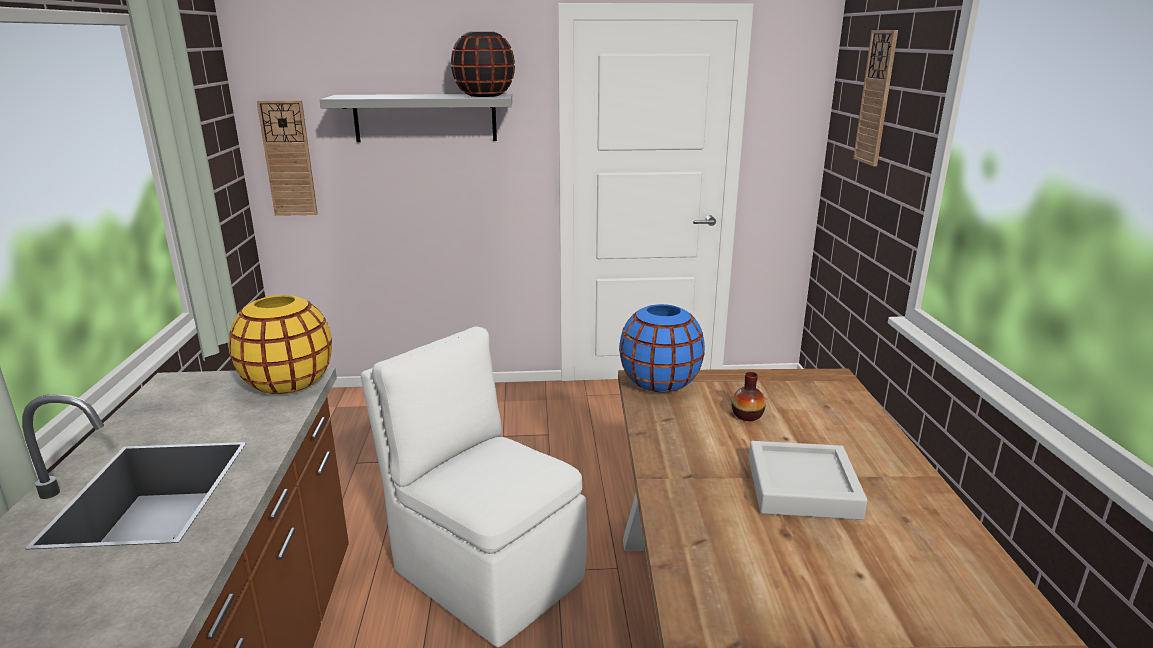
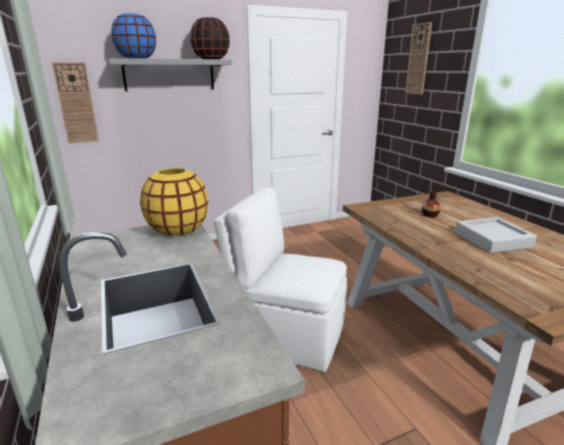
camera: 20 degrees left, 0 degrees up
blue vase [619,304,705,392] -> blue vase moved to [111,13,156,59]

